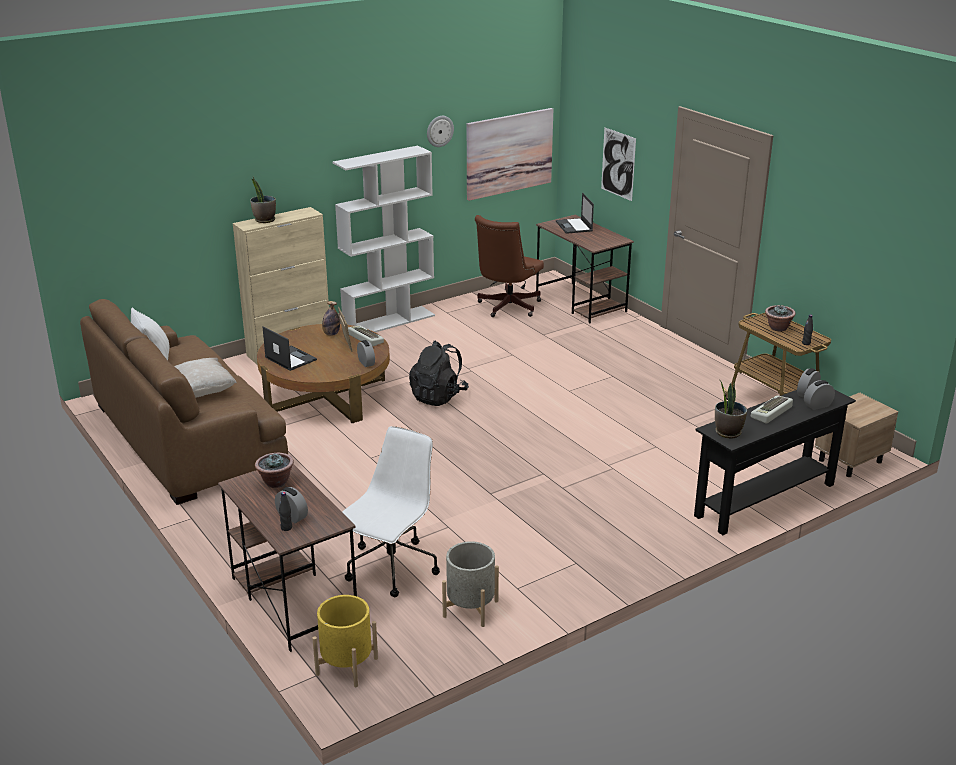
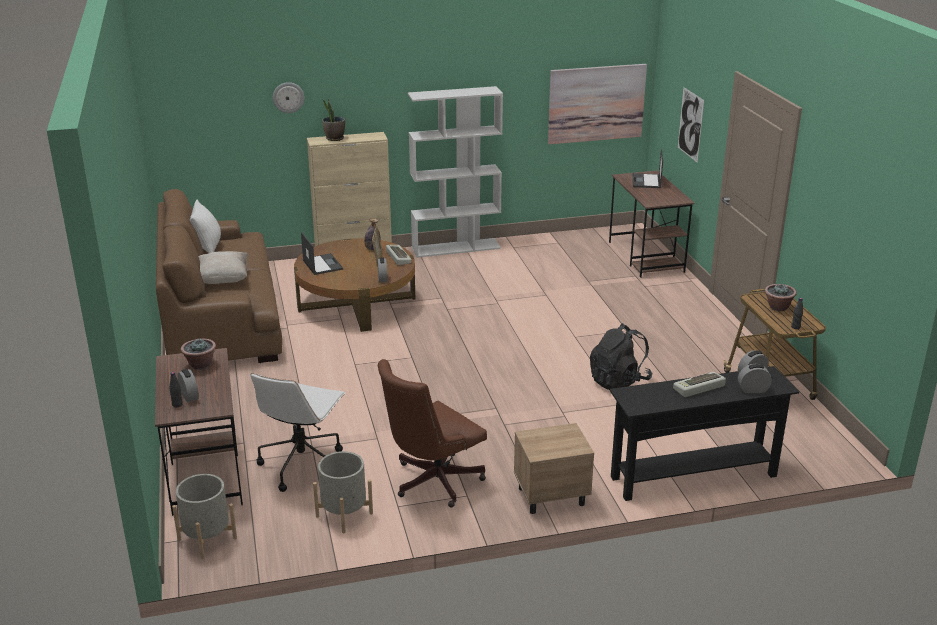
camera: 20 degrees right, 0 degrees up
yellow planter [312,595,378,687] -> grey planter [172,474,237,559]
white office chair [342,426,440,597] -> white office chair turned 150 degrees clockwise [250,373,346,492]
black backpack [409,340,469,406] -> black backpack moved to [590,323,652,390]
wall clock [427,116,454,147] -> wall clock moved to [273,82,305,113]
brown office chair [475,215,544,317] -> brown office chair moved to [378,359,487,508]
potted plant [715,382,747,439] -> none
beige nightstand [815,392,898,477] -> beige nightstand moved to [514,423,594,514]

